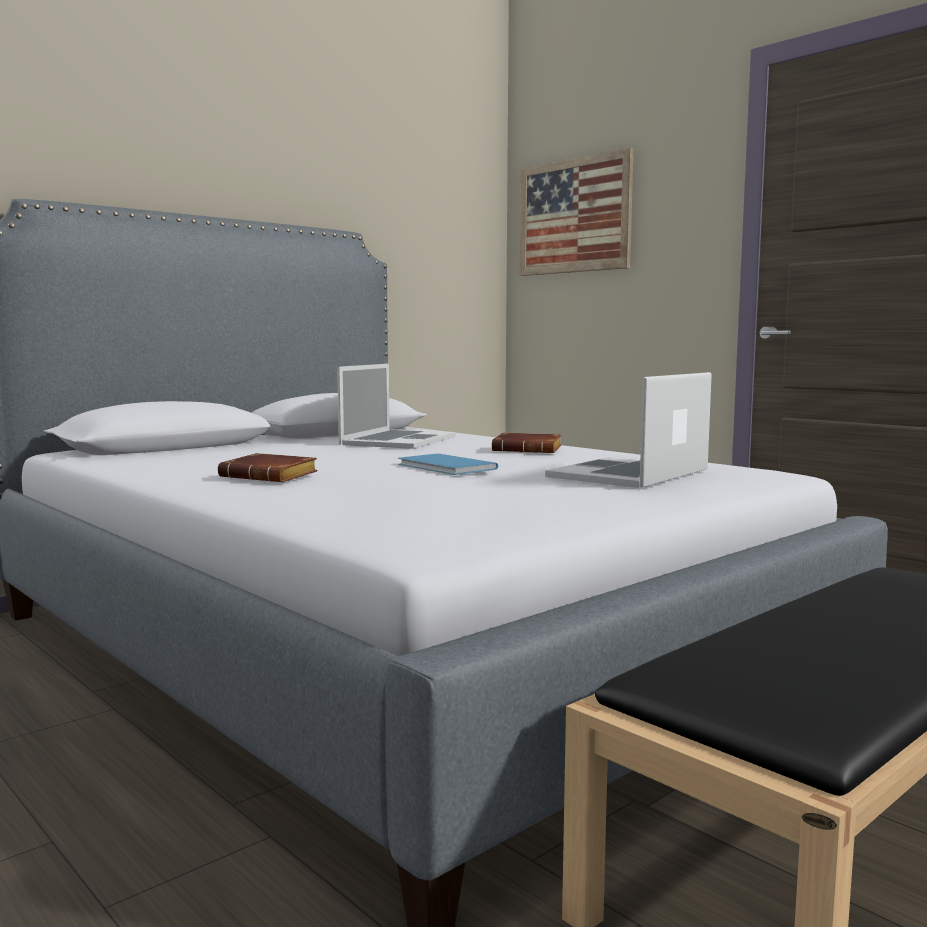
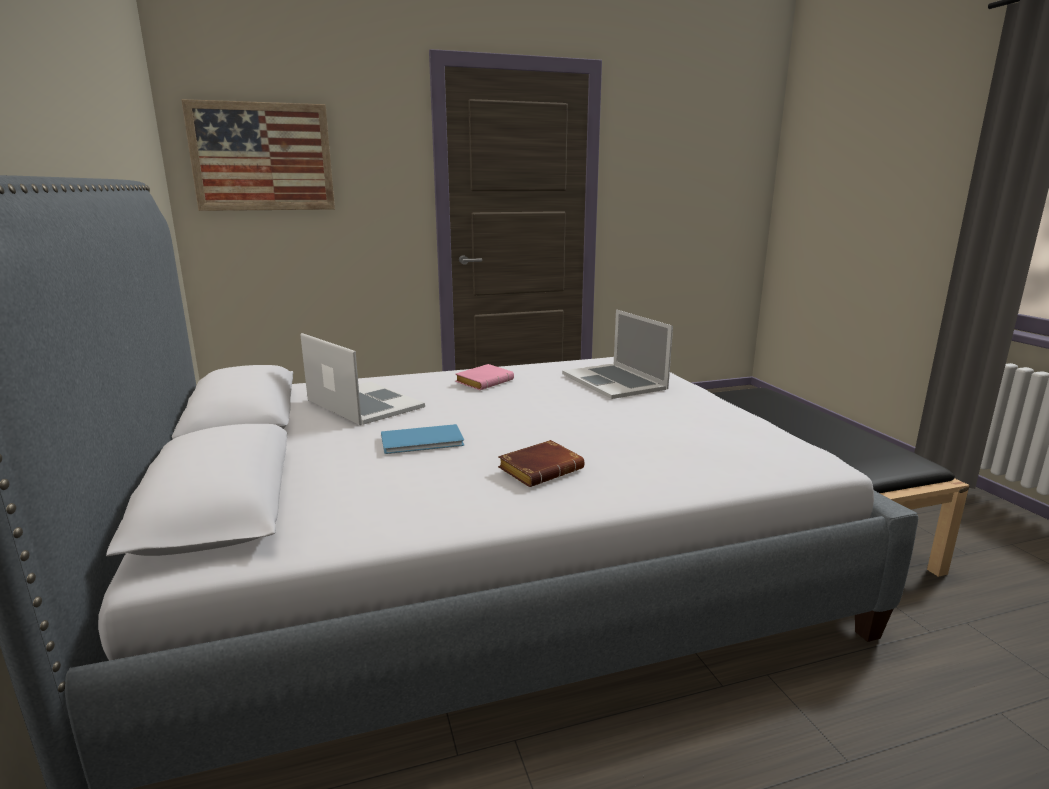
camera: 65 degrees left, 10 degrees up
blue book [398,453,498,475] -> blue book moved to [381,424,464,454]
brown book [492,433,562,453] -> pink book [455,364,514,390]

